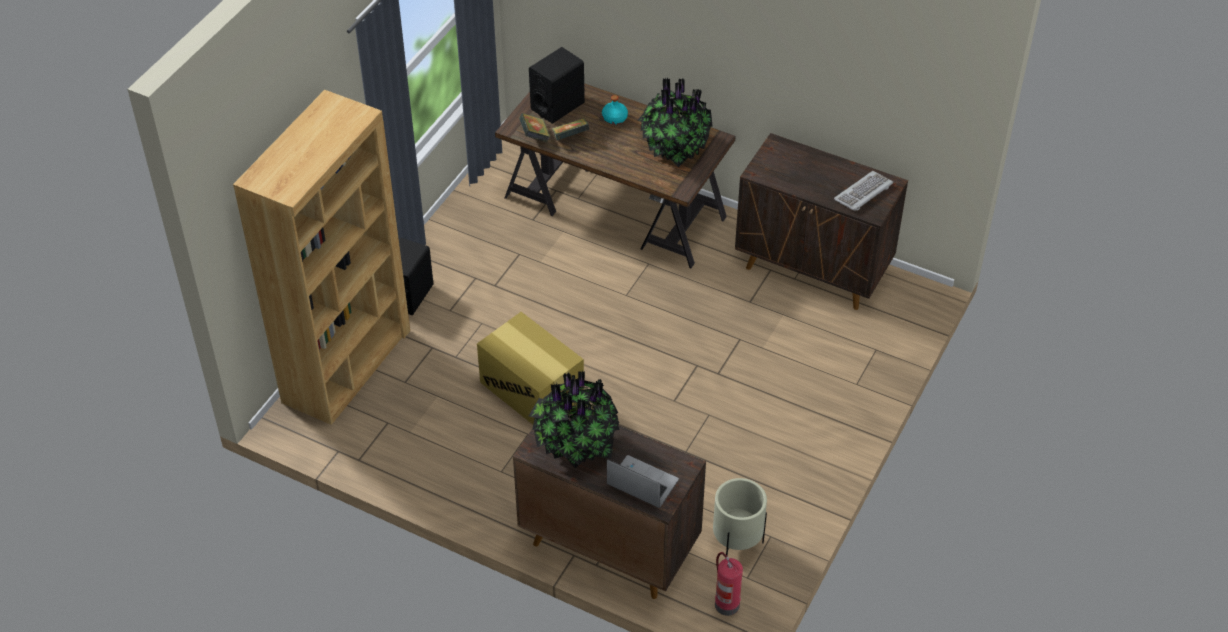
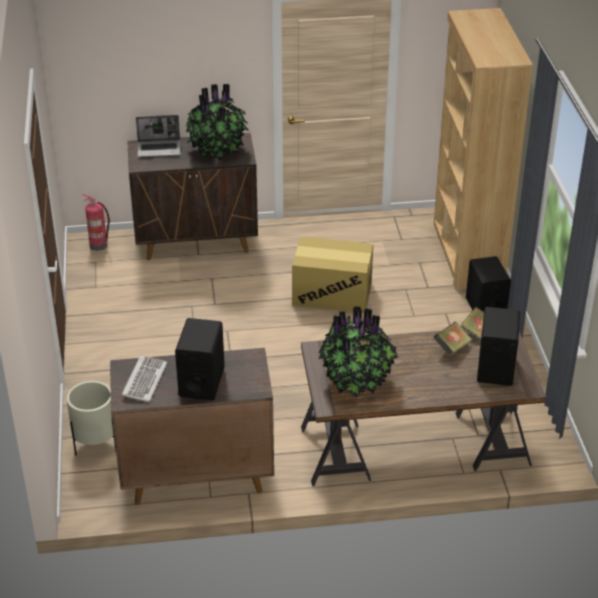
camera: 145 degrees right, 10 degrees down
turquoise bottle [602,95,628,125] -> none
beige planter [713,478,767,556] -> beige planter moved to [66,381,116,455]
none -> black speaker [175,318,225,400]

